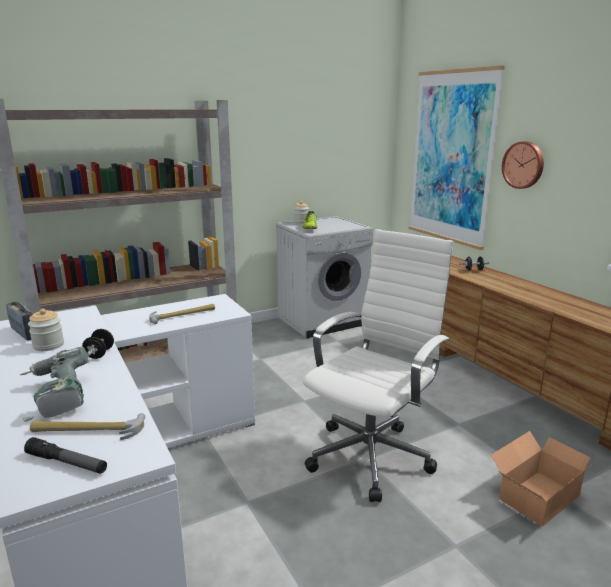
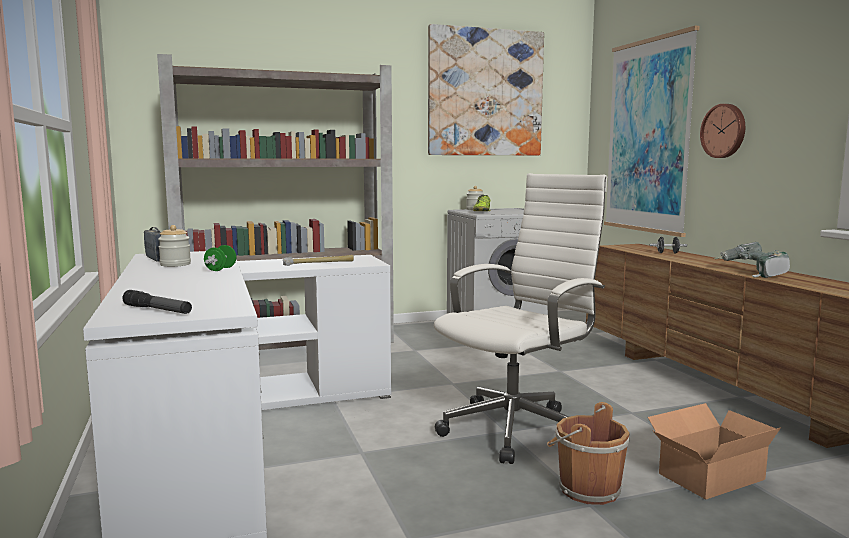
camera: 10 degrees right, 10 degrees down
power drill [19,347,89,422] -> power drill moved to [714,242,790,278]
hammer [30,413,145,440] -> none
black dumbbell [82,329,114,359] -> green dumbbell [204,245,236,271]
none -> picture [428,24,544,156]
none -> brown bucket [547,402,630,505]

